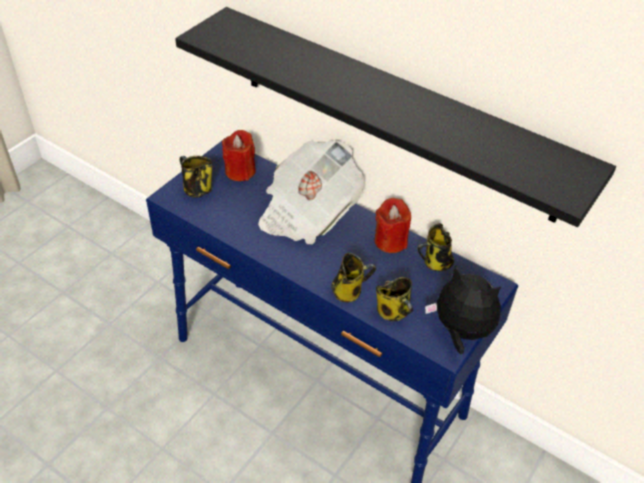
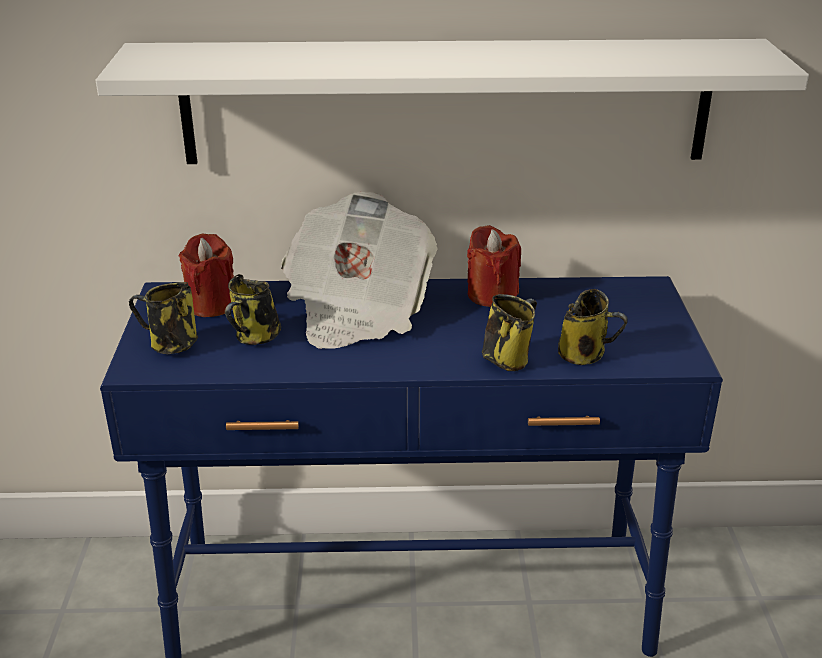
camera: 35 degrees left, 15 degrees down
black shelf [175,7,616,227] -> white shelf [95,39,809,164]
mug [417,223,454,271] -> mug moved to [225,274,281,345]
plush toy [425,265,501,354] -> none

